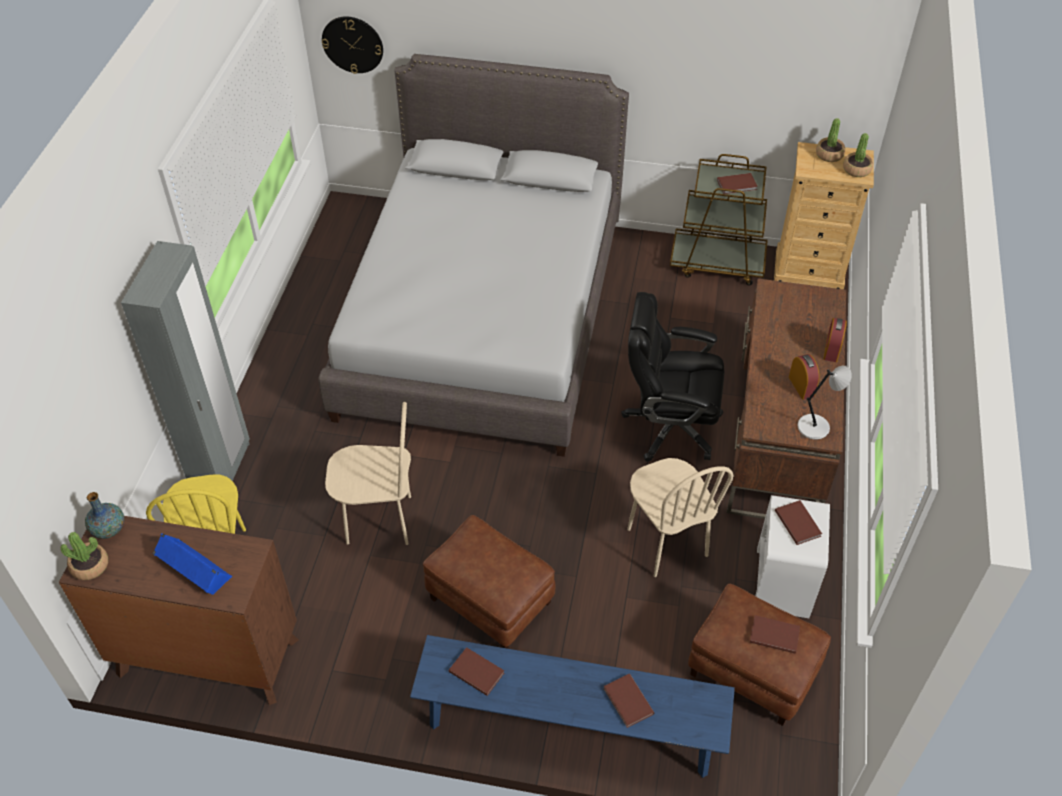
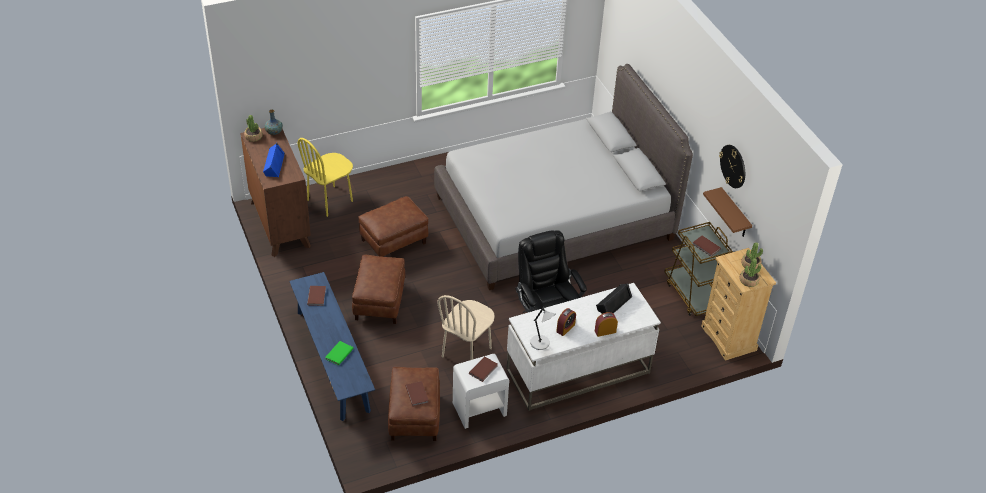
camera: 55 degrees right, 5 degrees down
grey wardrobe [121,241,250,481] -> none
wall clock [322,16,383,74] -> wall clock moved to [719,145,745,188]
beige chair [325,402,411,545] -> brown ottoman [358,196,428,257]
brown book [603,674,654,728] -> green book [326,341,354,366]
brown desk [726,279,846,519] -> white desk [507,283,661,411]
none -> black speaker [596,283,632,314]
none -> brown shelf [703,187,752,237]

